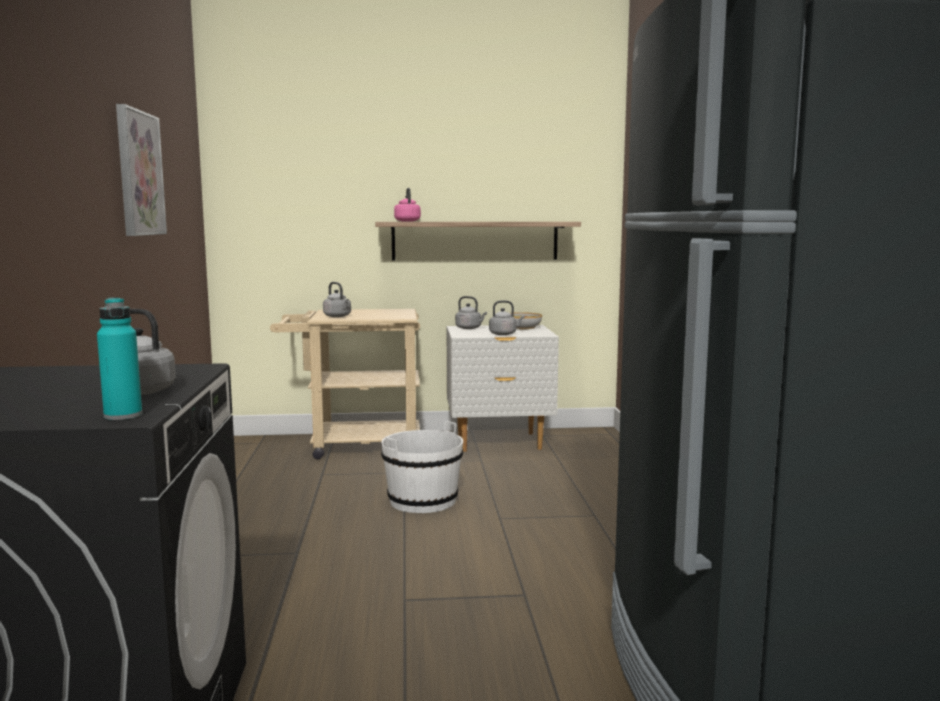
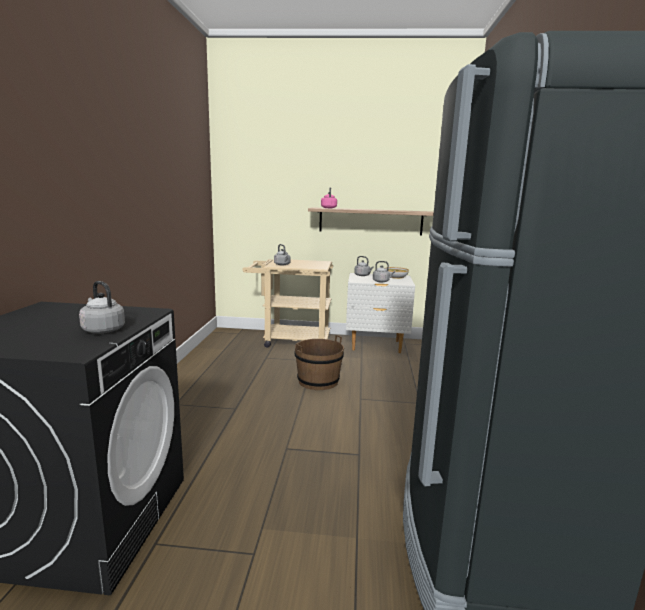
camera: 10 degrees right, 5 degrees up
turquoise bottle [97,297,142,420] -> none
picture [116,104,167,236] -> none
white bucket [381,421,463,513] -> brown bucket [295,335,344,390]

